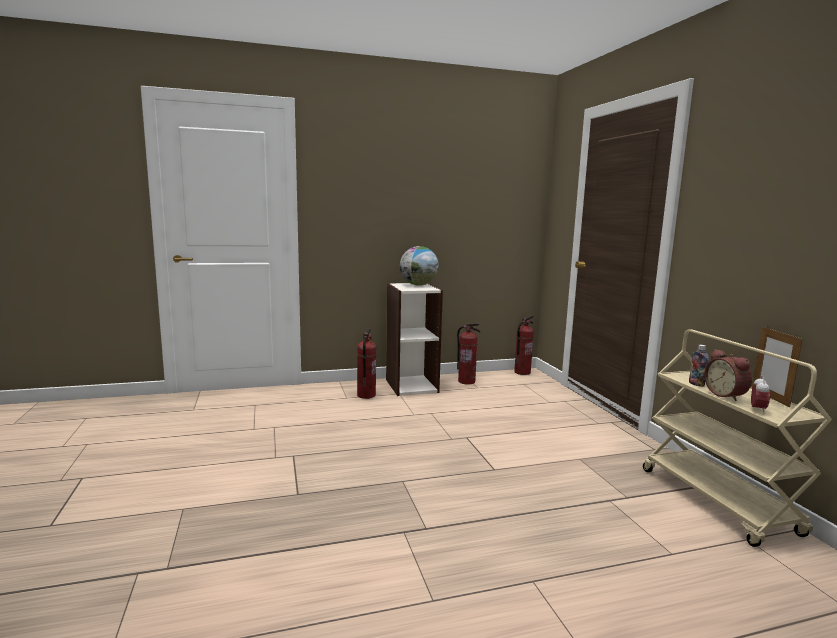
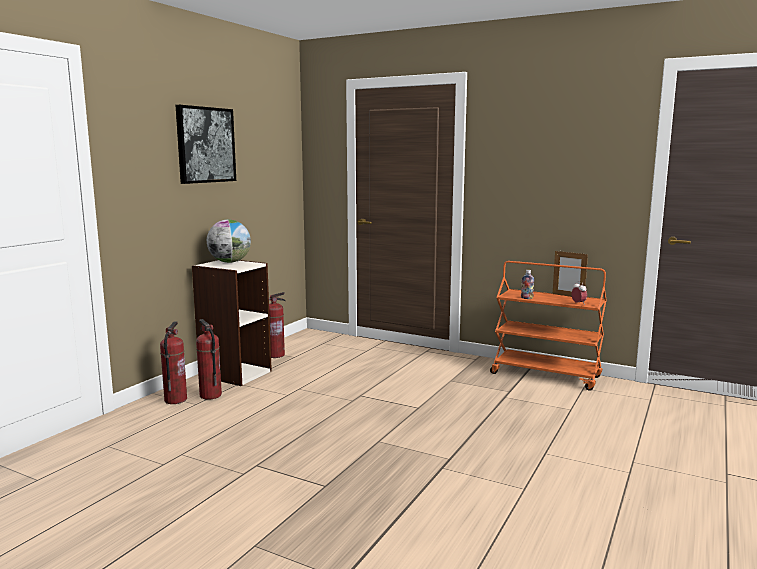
camera: 45 degrees left, 0 degrees up
fire extinguisher [514,316,534,375] -> fire extinguisher moved to [160,322,187,404]
beige cart [643,329,832,547] -> orange cart [490,261,607,391]
alarm clock [704,349,752,401] -> none
none -> picture [176,105,236,184]

